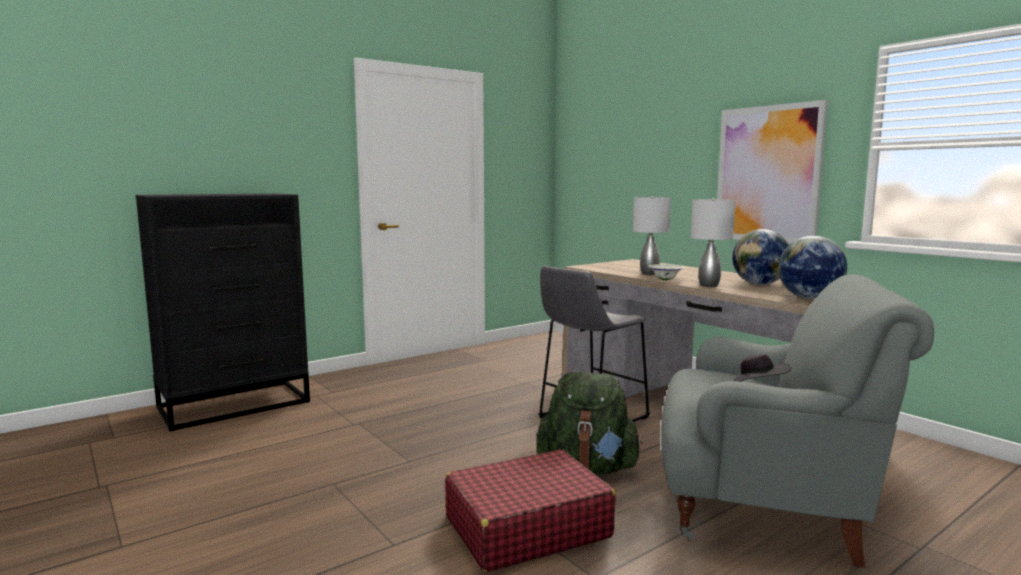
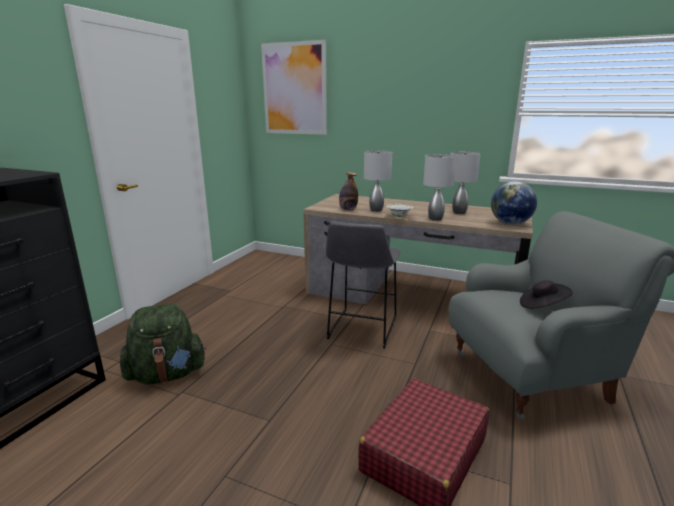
camera: 30 degrees left, 10 degrees up
green backpack [537,372,643,474] -> green backpack moved to [119,304,206,384]
picture [717,100,828,244] -> picture moved to [261,40,327,135]
globe [733,229,789,285] -> grey table lamp [450,152,481,214]
none -> bottle [339,172,358,211]

